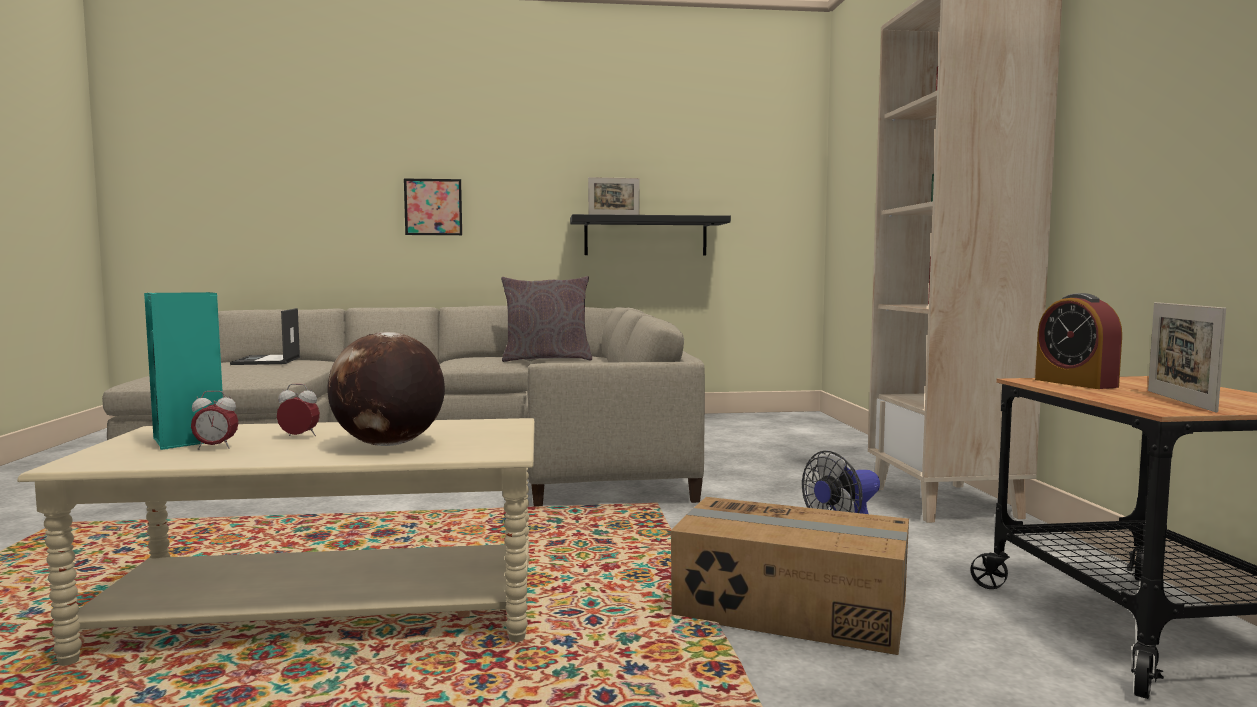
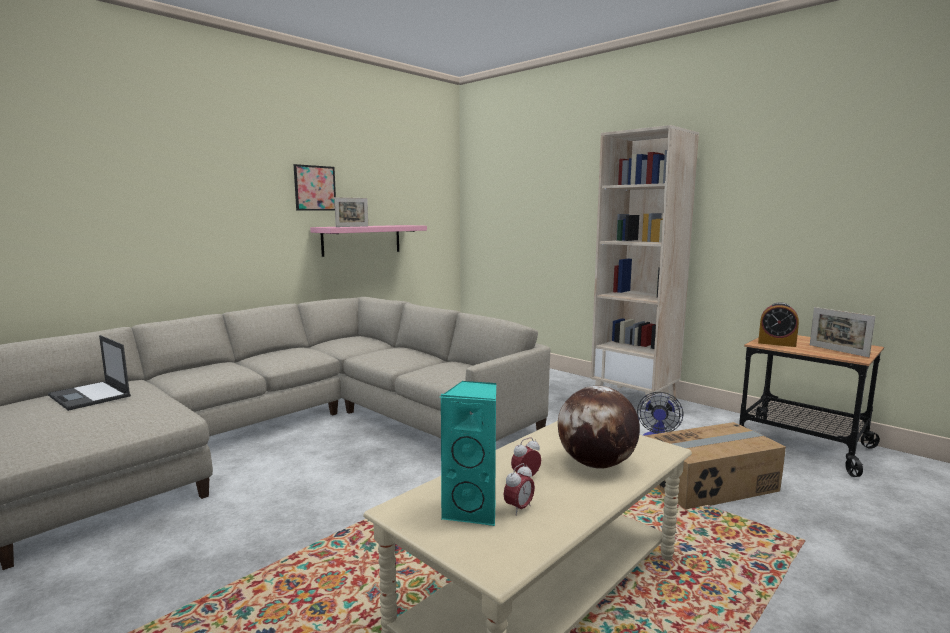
camera: 40 degrees left, 5 degrees up
picture [404,179,462,235] -> picture moved to [293,164,336,211]
grey pillow [501,276,592,362] -> none
black shelf [570,214,731,256] -> pink shelf [310,225,427,257]

